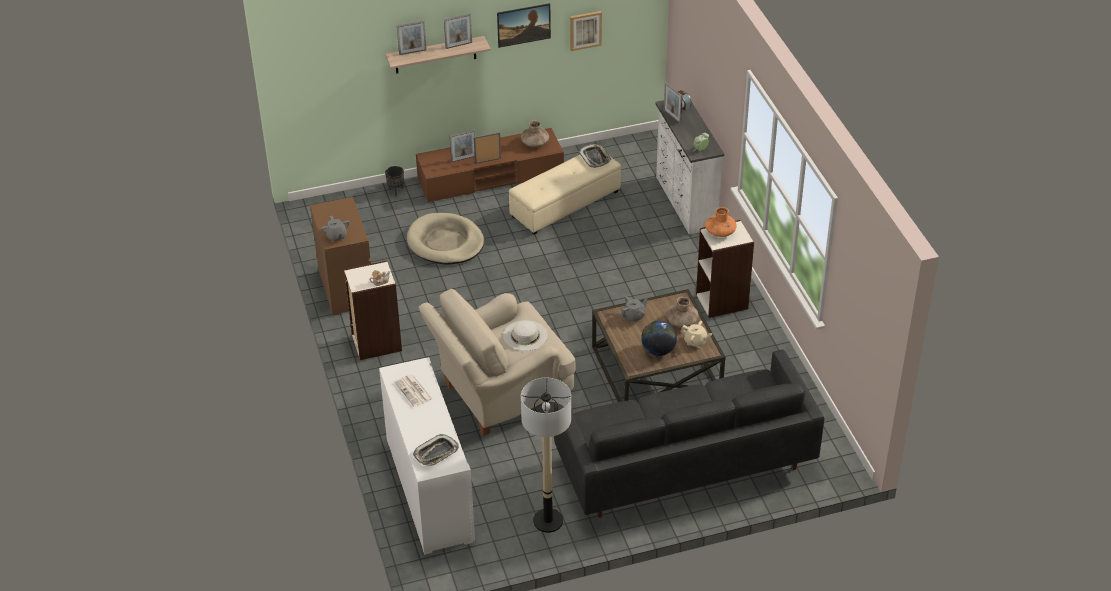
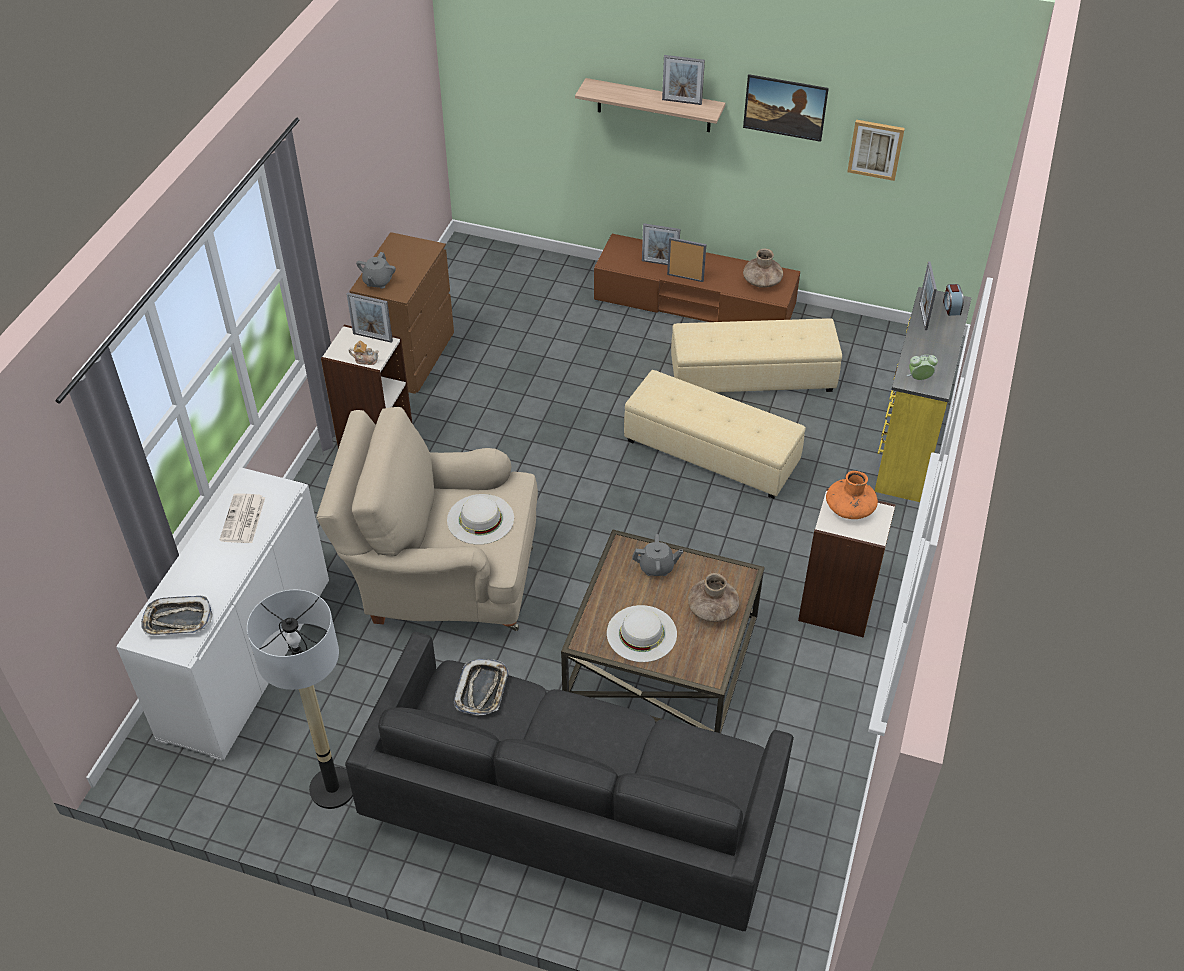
camera: 35 degrees right, 5 degrees up
black planter [385,166,404,197] -> none
picture frame [397,21,427,55] -> picture frame moved to [346,292,393,343]
beige dog bed [407,213,484,264] -> none
tray [579,144,612,168] -> tray moved to [454,659,509,716]
globe [641,321,677,356] -> white hat [607,605,677,662]
white dresser [655,100,724,234] -> yellow dresser [875,287,972,502]
beige teapot [680,321,712,348] -> none
none -> beige ottoman [624,370,806,499]

